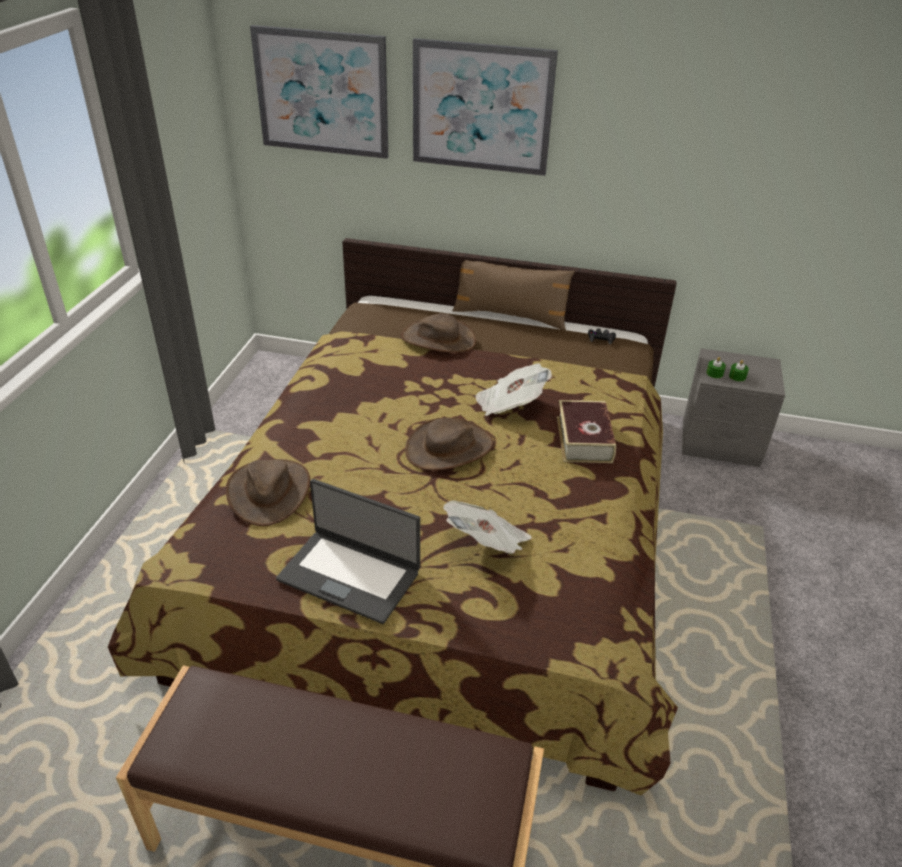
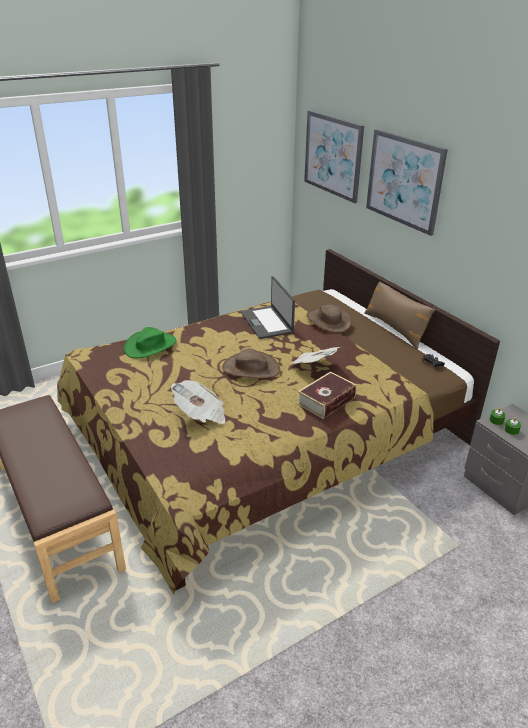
camera: 45 degrees right, 5 degrees down
brown hat [226,459,310,526] -> green hat [124,327,177,358]
laptop [276,479,420,624] -> laptop moved to [241,276,295,339]

